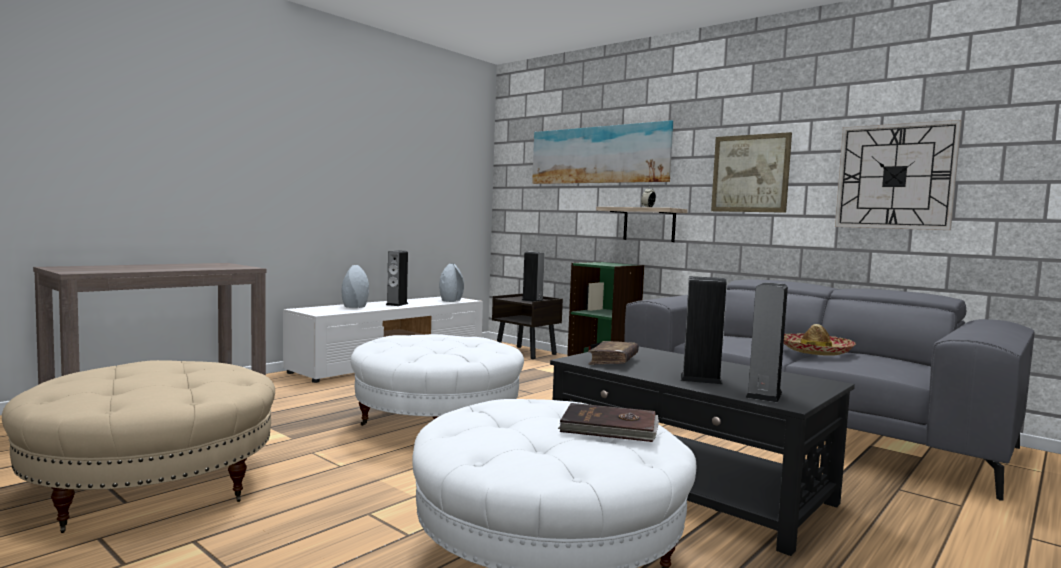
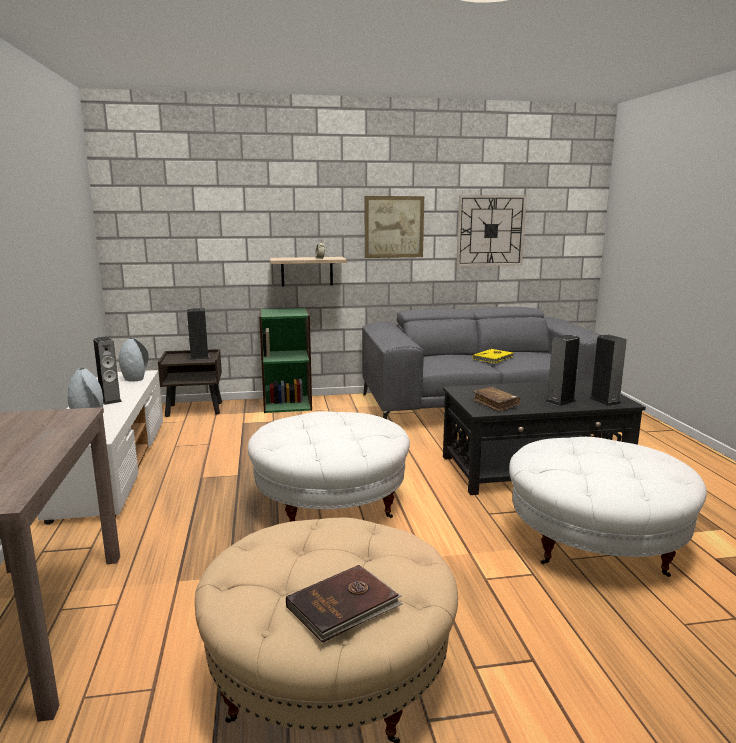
camera: 50 degrees left, 10 degrees up
picture [532,120,673,184] -> none
brown book [558,403,659,442] -> brown book moved to [286,565,403,643]
hat [784,324,856,356] -> yellow book [473,349,515,363]

